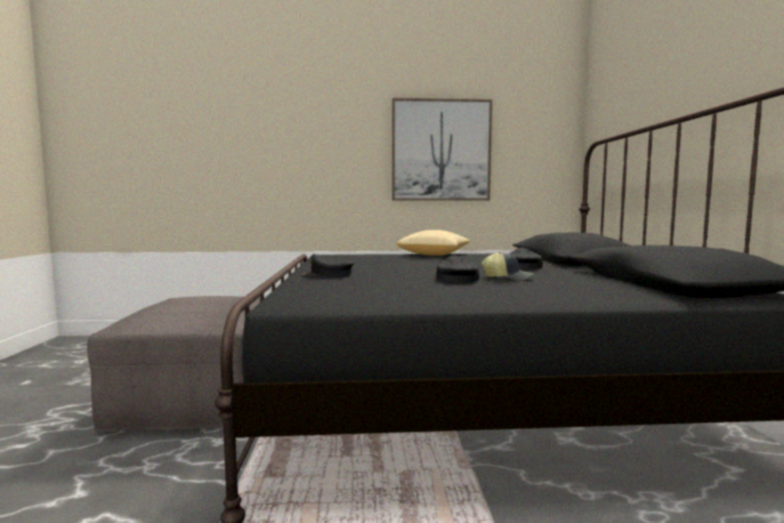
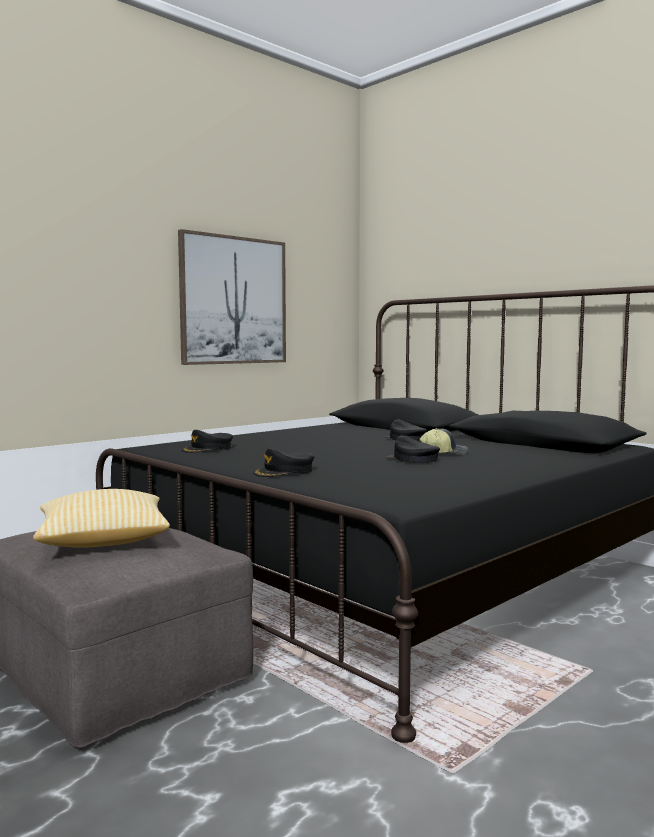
camera: 40 degrees left, 0 degrees up
pillow [396,230,470,256] -> pillow moved to [33,489,170,548]
none -> black cap [182,430,233,453]

